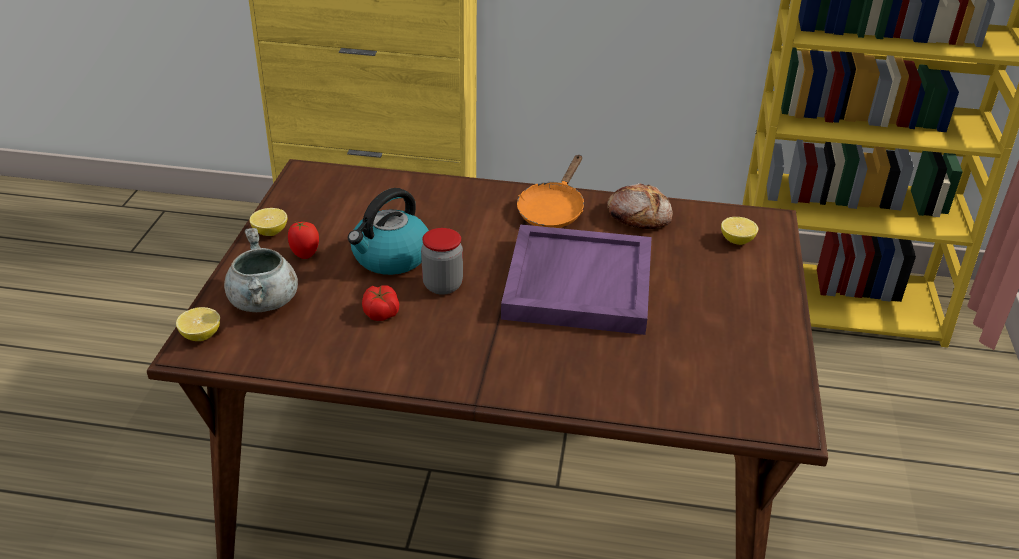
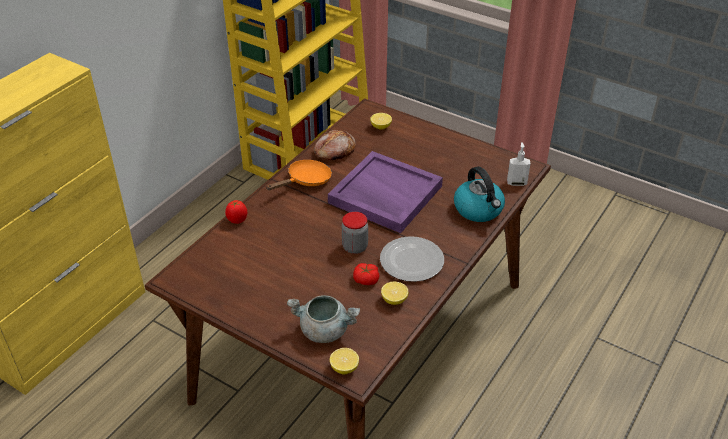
camera: 65 degrees left, 5 degrees up
lemon [250,208,287,236] -> lemon moved to [381,282,408,305]
tomato [288,222,319,259] -> tomato moved to [225,200,247,224]
kettle [348,188,429,275] -> kettle moved to [454,166,505,222]
orange frying pan [517,155,584,228] -> orange frying pan turned 90 degrees counterclockwise [266,160,332,190]
none -> plate [380,236,444,282]
none -> soap dispenser [507,142,531,186]

